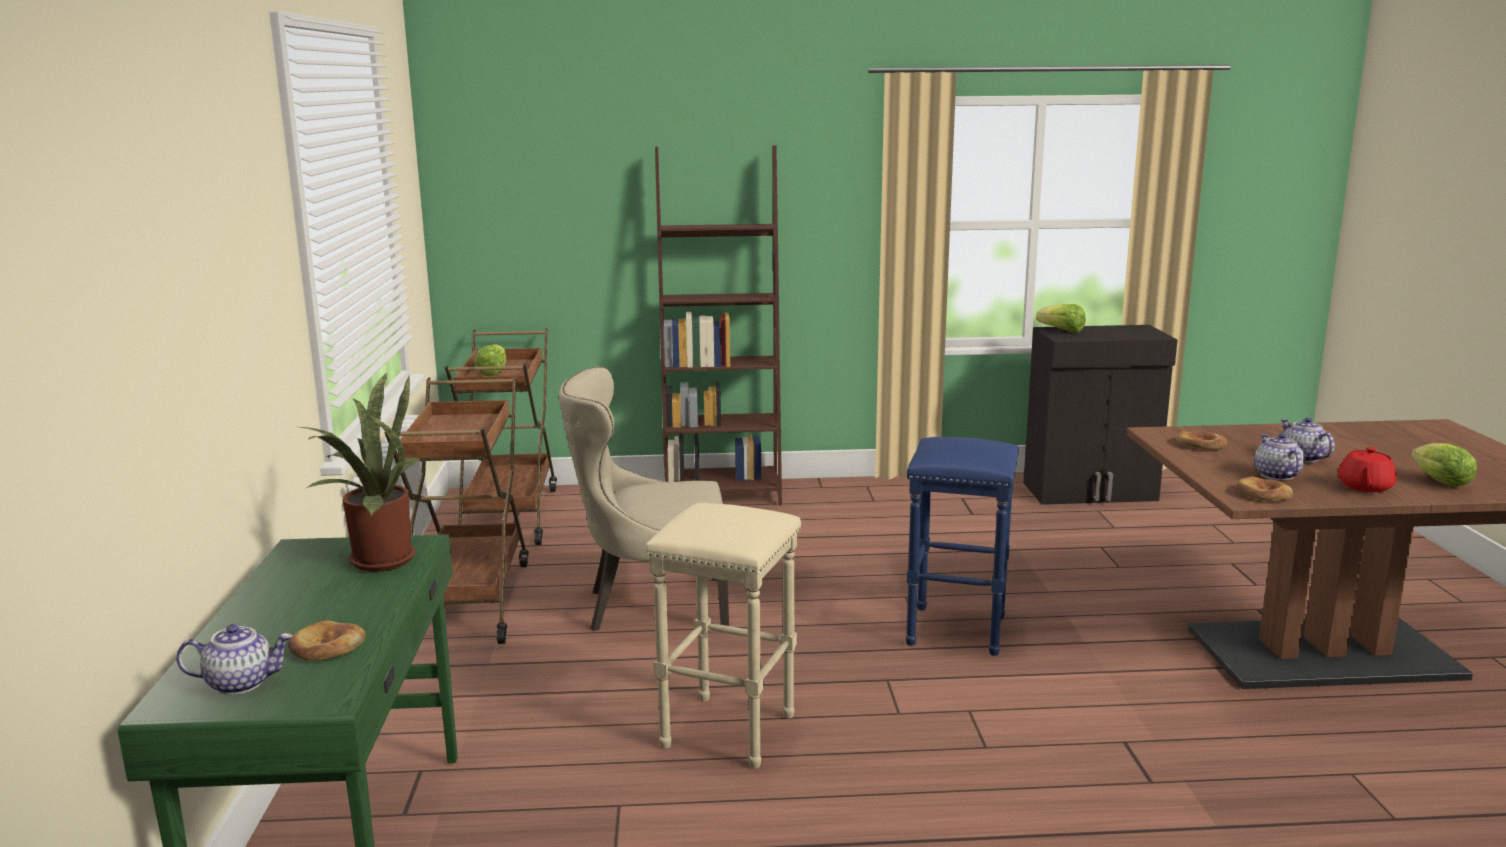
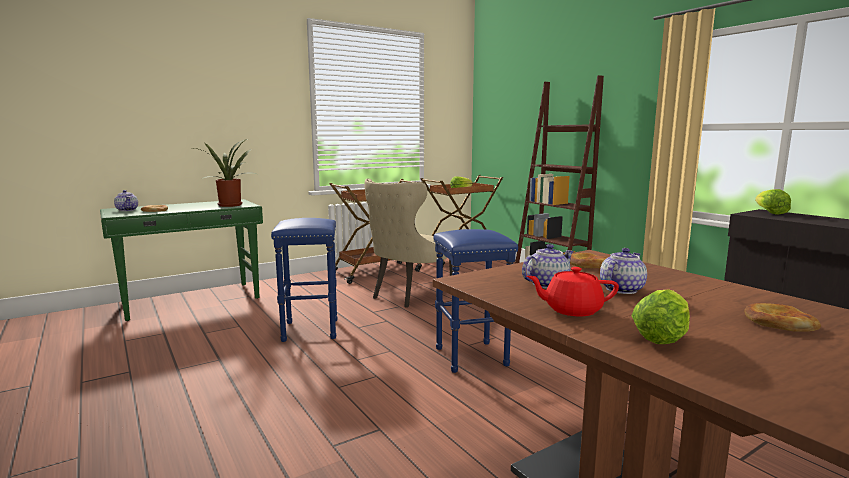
camera: 60 degrees right, 5 degrees down
beige chair [559,367,729,631] -> beige chair turned 105 degrees counterclockwise [365,178,454,308]
beige stool [645,503,801,768] -> blue stool [271,218,338,342]
bread [1236,476,1293,502] -> bread moved to [744,303,821,332]

